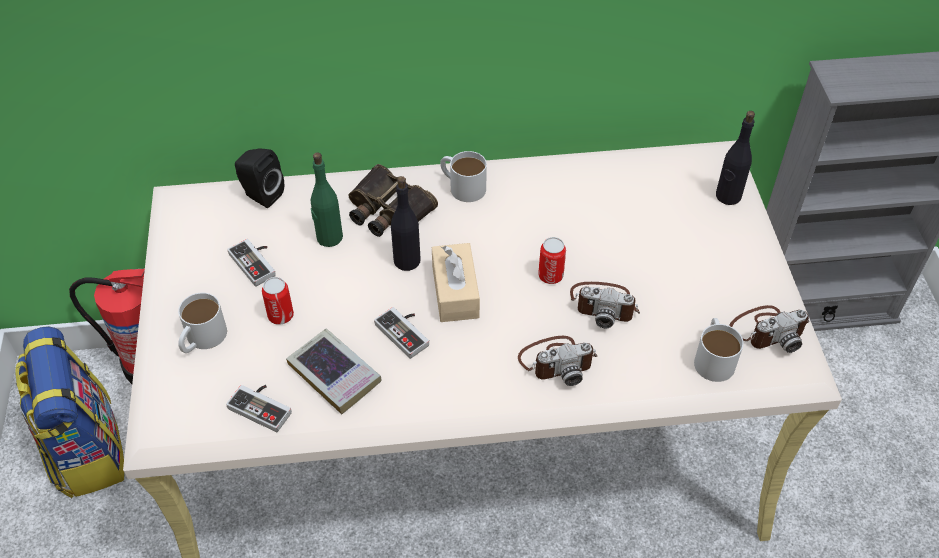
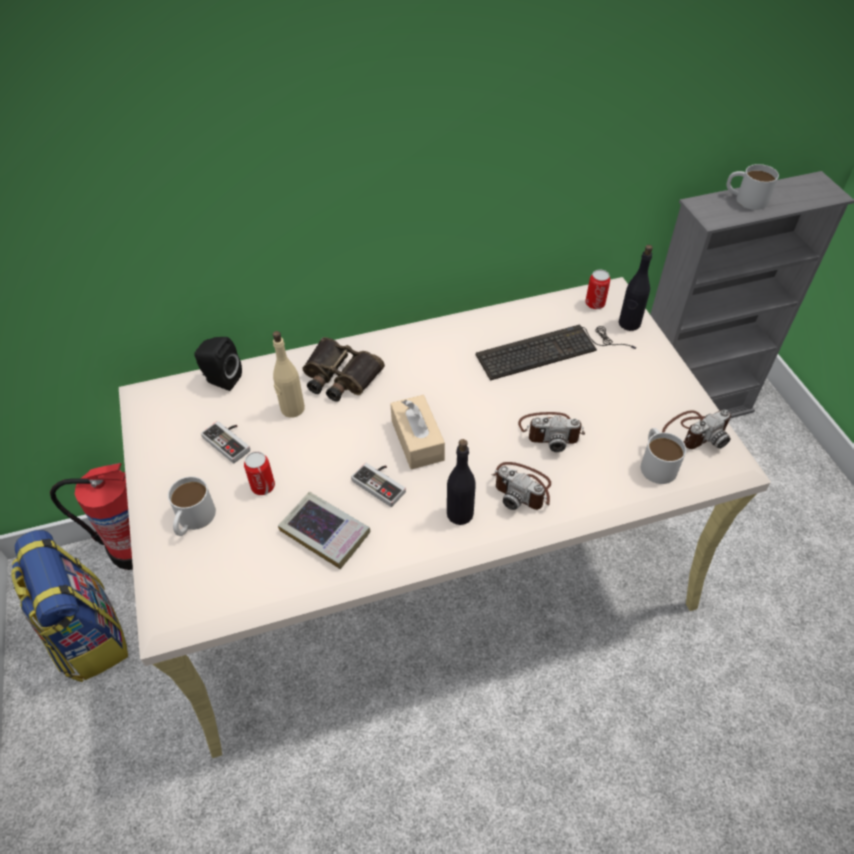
camera: 10 degrees left, 0 degrees up
game controller [226,385,292,432] -> none
green bottle [311,152,343,247] -> beige bottle [273,331,305,418]
black bottle [391,176,421,271] -> black bottle moved to [447,439,476,525]
white mug [440,151,487,202] -> white mug moved to [727,164,779,210]
camera [518,336,598,386] -> camera turned 60 degrees clockwise [492,462,551,510]
can [538,237,566,284] -> can moved to [585,270,610,309]
none -> keyboard [476,324,636,381]

